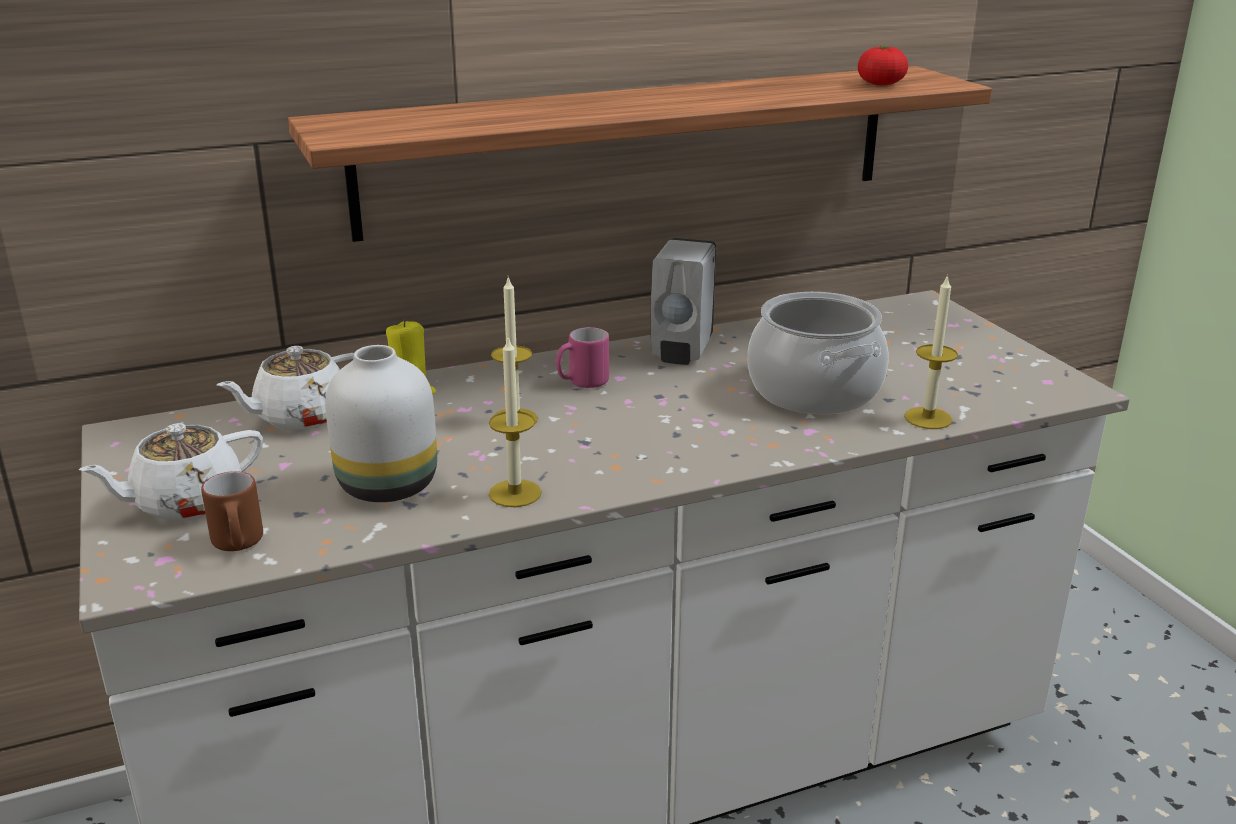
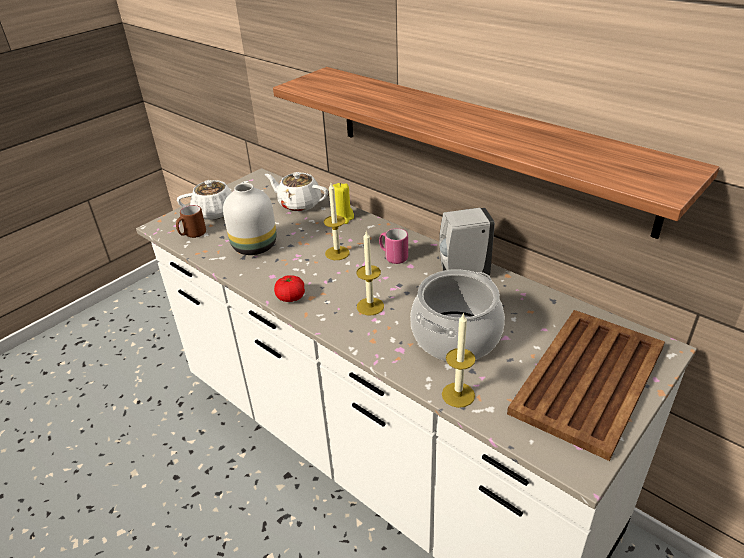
camera: 65 degrees right, 10 degrees up
white teapot [79,423,263,521] -> white teapot turned 135 degrees clockwise [177,180,249,220]
candle [489,338,542,507] -> candle moved to [356,231,384,315]
tomato [858,45,908,85] -> tomato moved to [274,275,305,302]
none -> brown tray [507,310,665,461]

